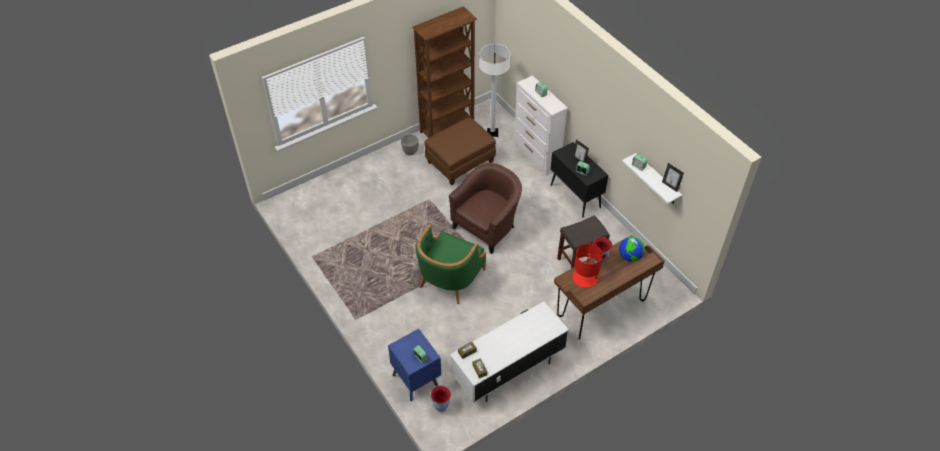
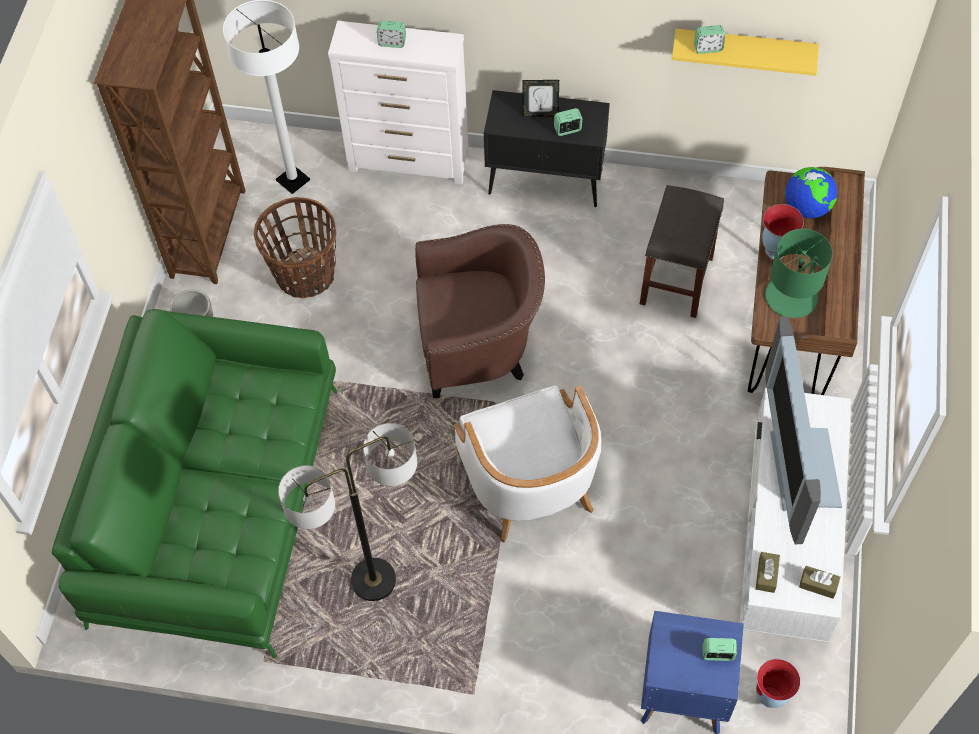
camera: 45 degrees left, 10 degrees up
green armchair [416,224,486,304] -> white armchair [454,385,601,543]
brown ottoman [424,117,496,185] -> basket [254,197,336,298]
brown armchair [449,163,522,254] -> brown armchair turned 90 degrees clockwise [415,224,545,398]
red table lamp [572,244,603,288] -> green table lamp [765,229,833,318]
white shelf [622,153,682,204] -> yellow shelf [672,29,819,76]
picture frame [662,163,684,192] -> none
none -> green sofa [52,309,338,659]
none -> floor lamp [278,423,417,601]
none -> television [765,316,842,544]

